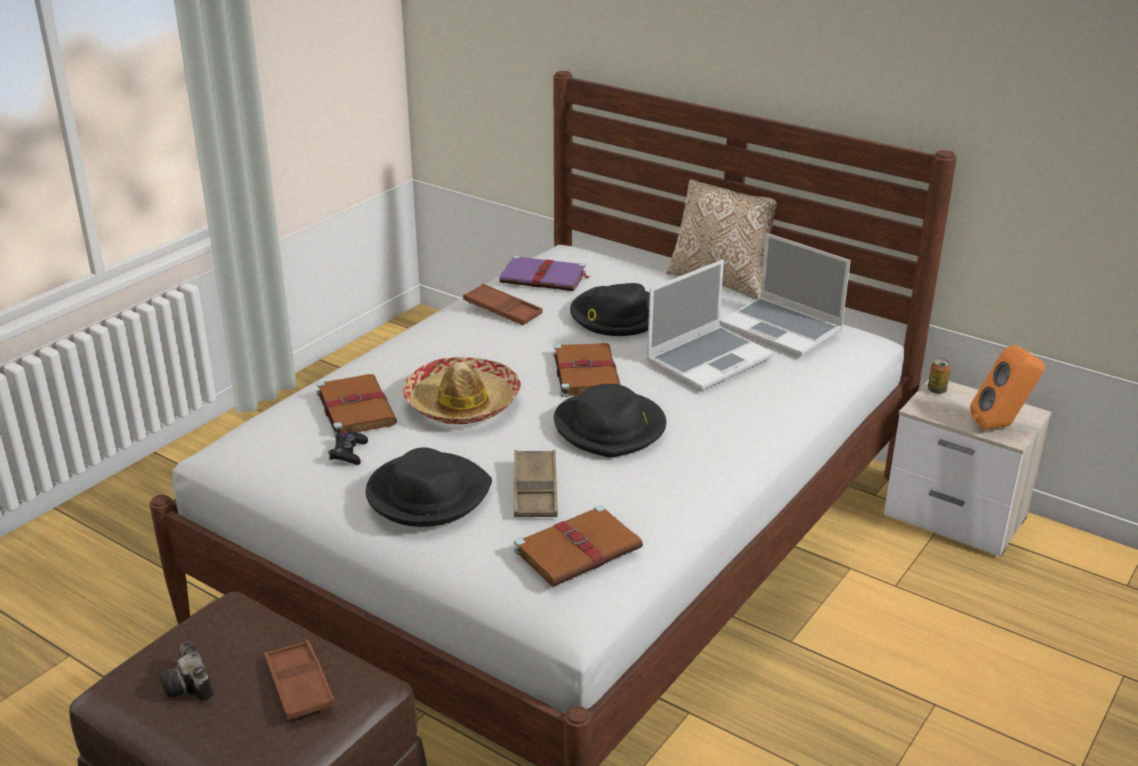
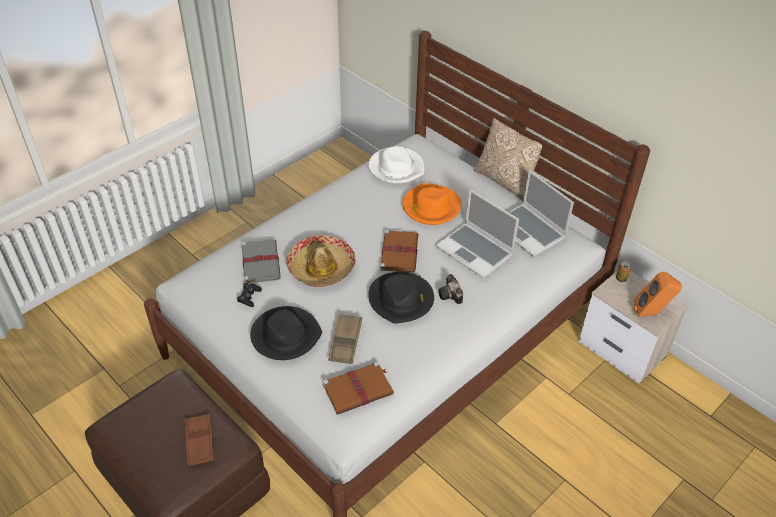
camera: 10 degrees right, 15 degrees up
camera [160,642,213,702] -> camera moved to [438,274,463,304]
brown book [316,374,397,436] -> grey book [241,239,281,284]
brown tray [463,284,543,325] -> none
purple book [499,255,591,291] -> white hat [369,146,425,184]
black hat [570,283,650,336] -> orange hat [403,183,462,225]
laptop [646,259,774,390] -> laptop turned 75 degrees clockwise [436,189,519,278]

